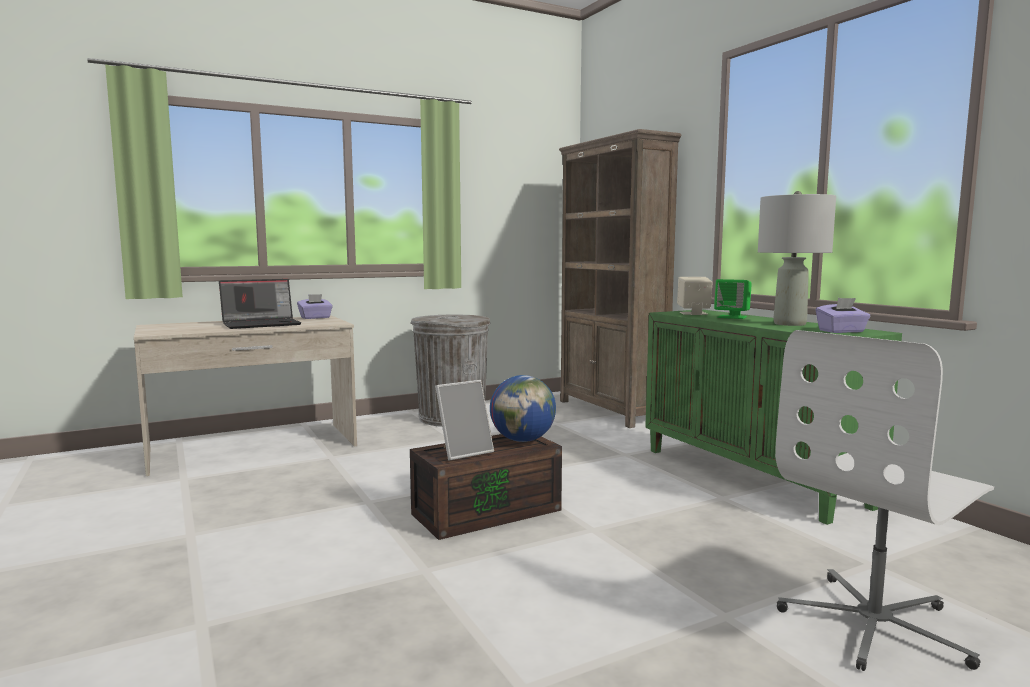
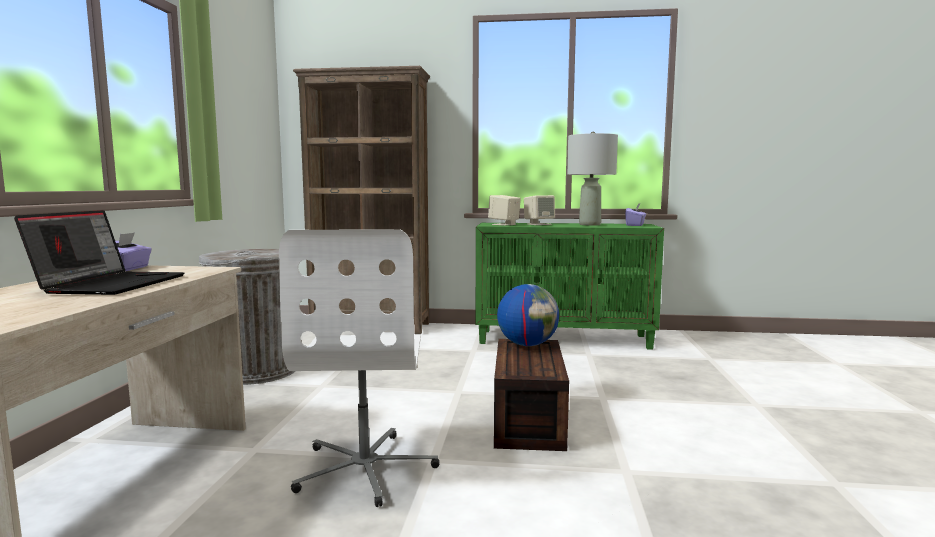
camera: 55 degrees left, 0 degrees up
picture frame [435,380,494,460] -> none
green speaker [714,279,752,319] -> beige speaker [524,195,555,225]
white office chair [775,330,994,671] -> white office chair moved to [279,229,439,507]

